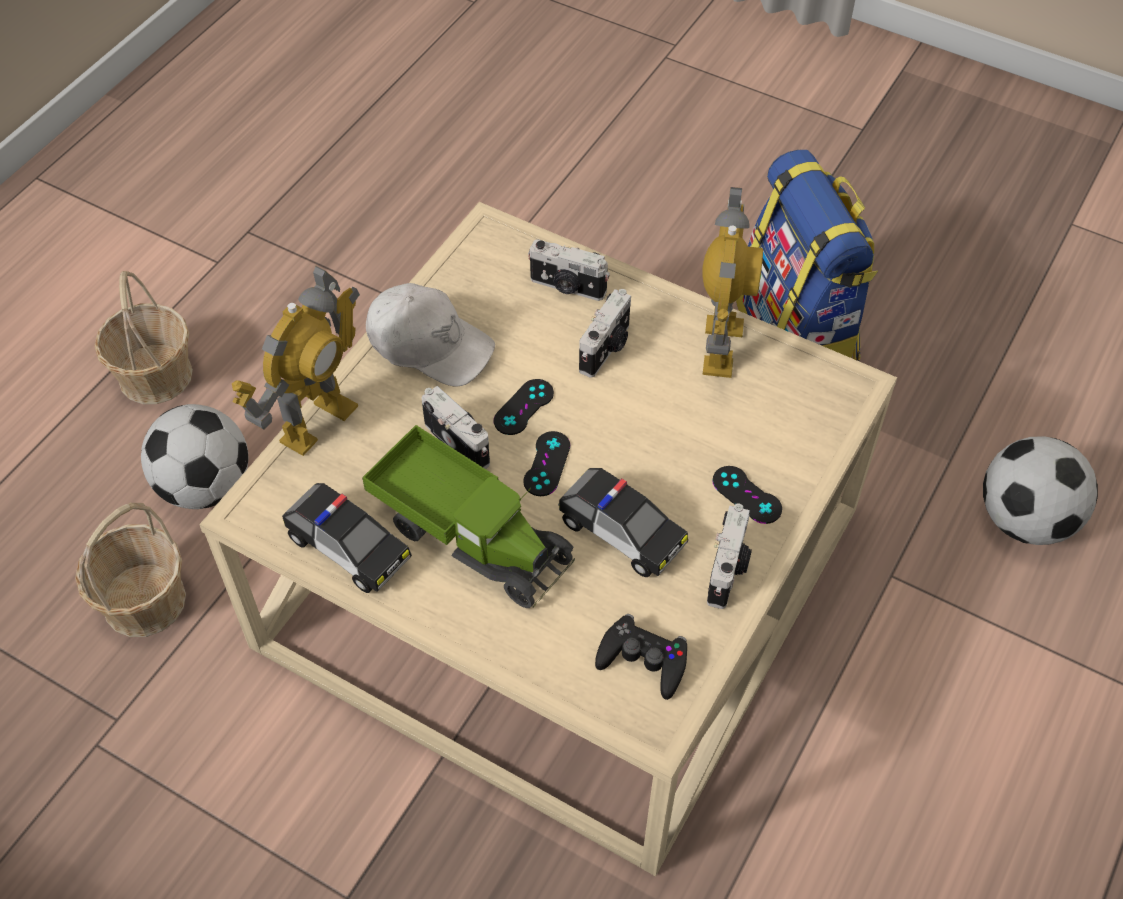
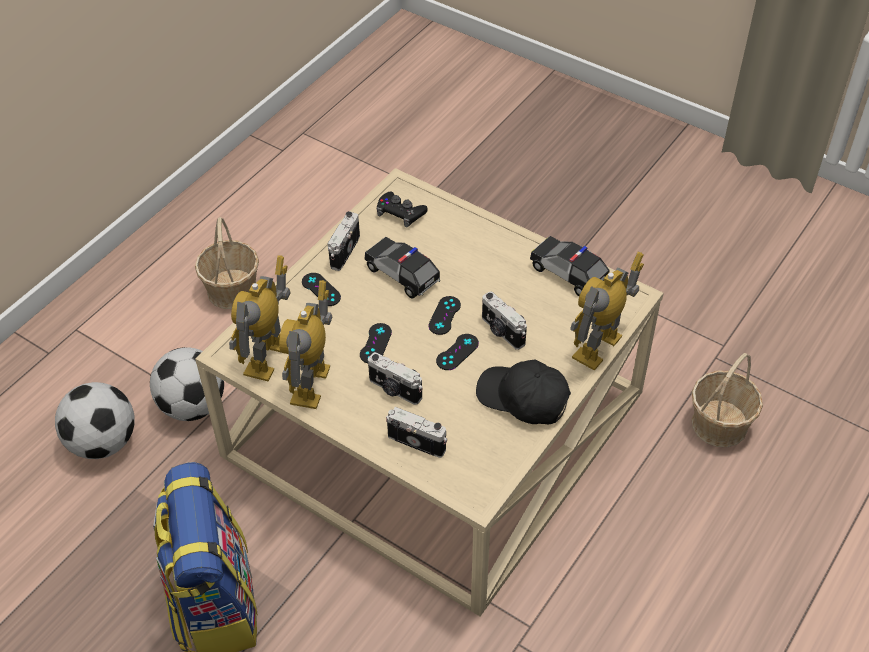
camera: 175 degrees left, 5 degrees down
basket [95,271,193,404] -> basket moved to [195,217,259,309]
football [141,404,248,509] -> football moved to [150,347,224,421]
toy truck [362,425,575,608] -> none
white cap [366,283,495,387] -> black cap [476,360,571,424]
camera [579,289,631,378] -> camera turned 90 degrees counterclockwise [368,352,423,405]
none -> toy robot [229,255,290,381]
none -> black game controller [360,323,392,363]

